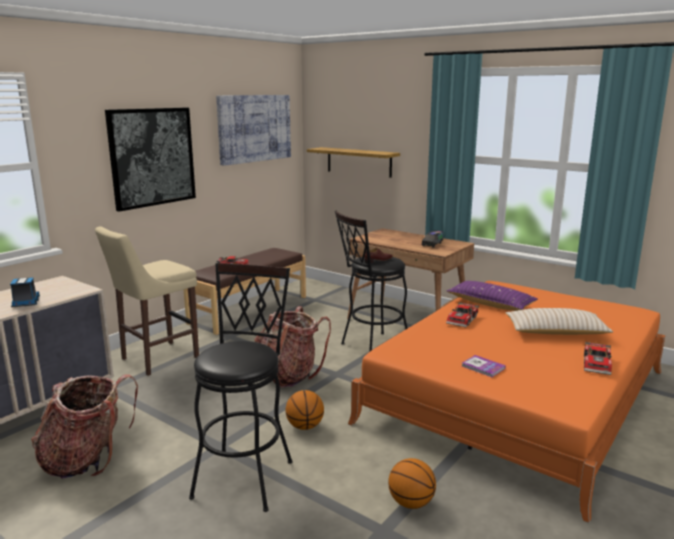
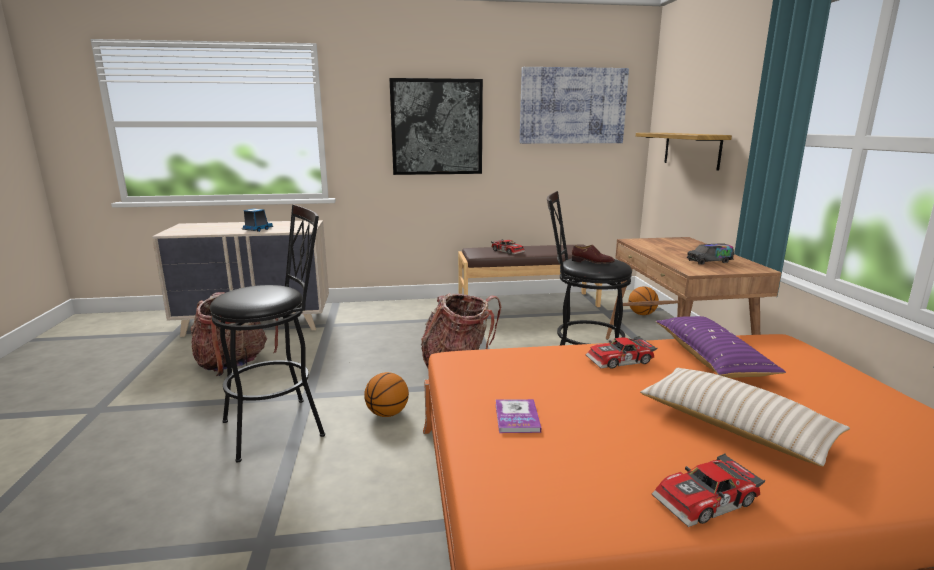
camera: 45 degrees right, 0 degrees up
beige stool [95,226,199,376] -> none
basketball [388,458,436,509] -> basketball moved to [629,286,659,315]

